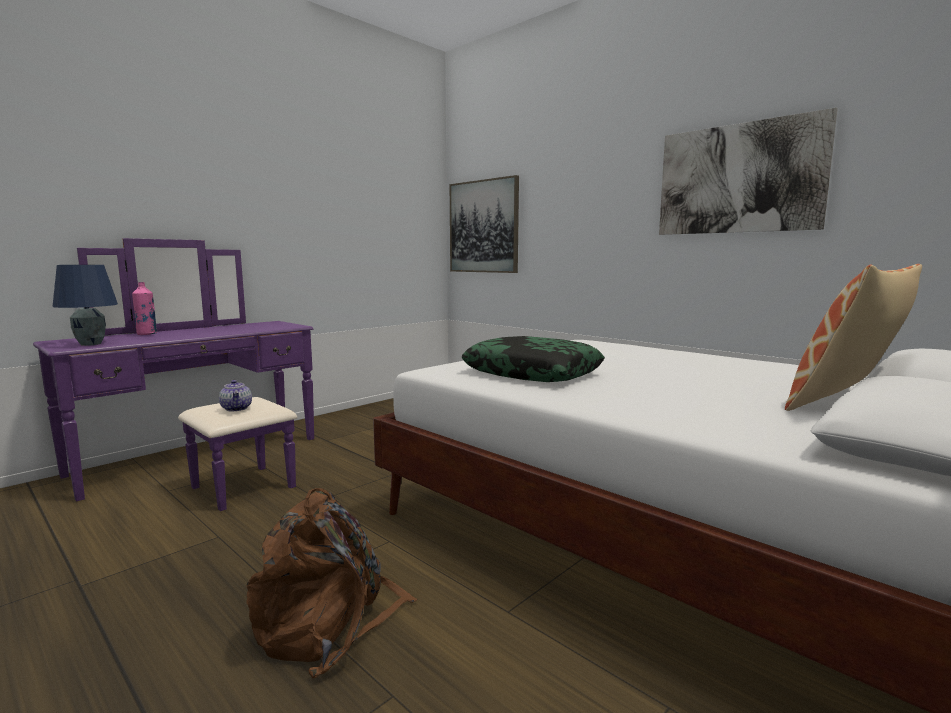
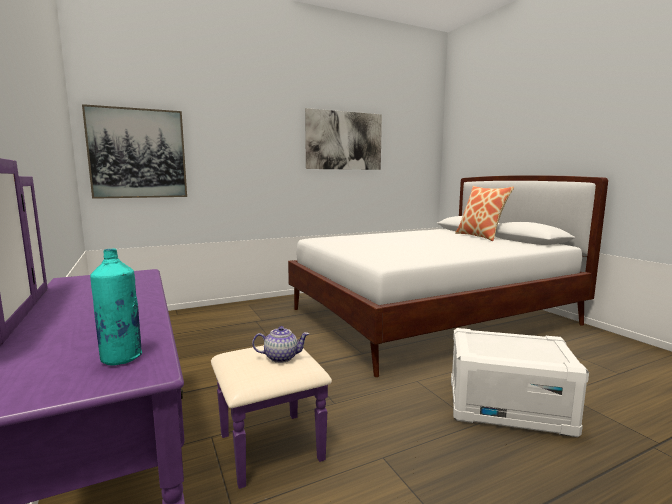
camera: 70 degrees left, 0 degrees up
blue table lamp [53,265,118,346] -> turquoise bottle [90,249,142,366]
pink bottle [132,282,157,335] -> none
brown backpack [246,488,418,678] -> white storage box [451,328,589,437]
pillow [462,336,605,382] -> none

